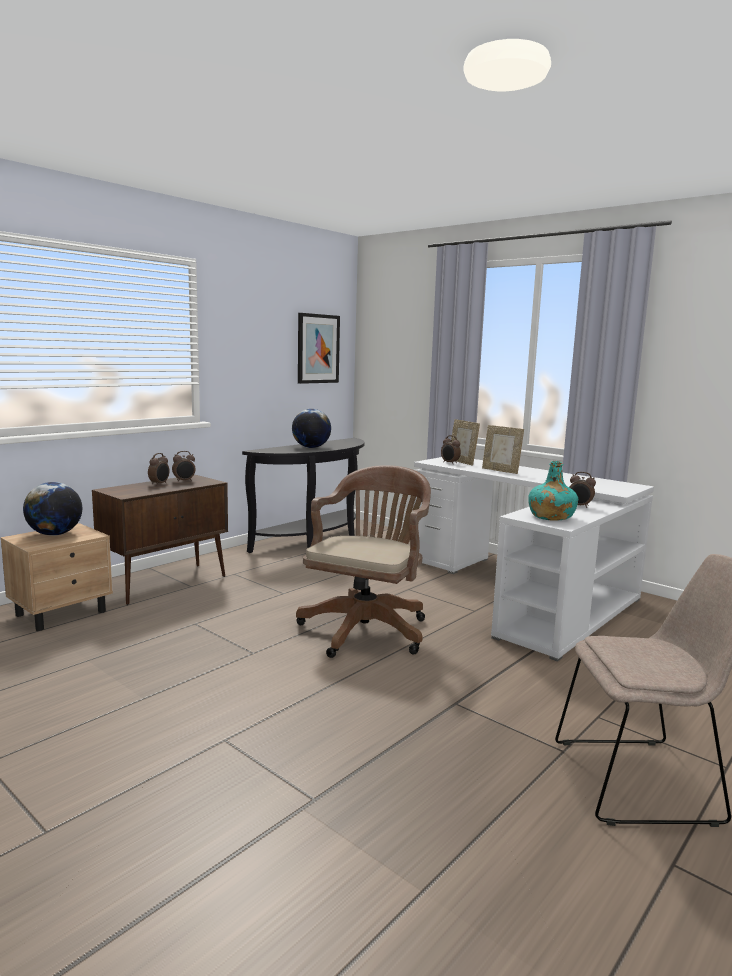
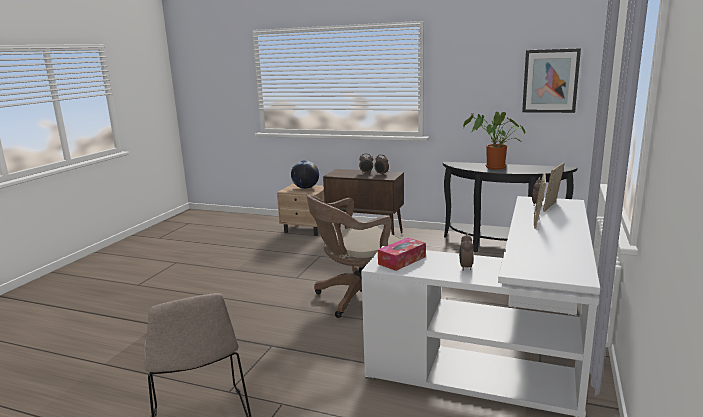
camera: 70 degrees right, 5 degrees up
globe [292,409,331,448] -> potted plant [463,112,525,170]
brown office chair [296,465,431,658] -> brown office chair turned 150 degrees clockwise [306,194,402,318]
turquoise bottle [528,461,578,521] -> tissue box [378,238,426,271]

